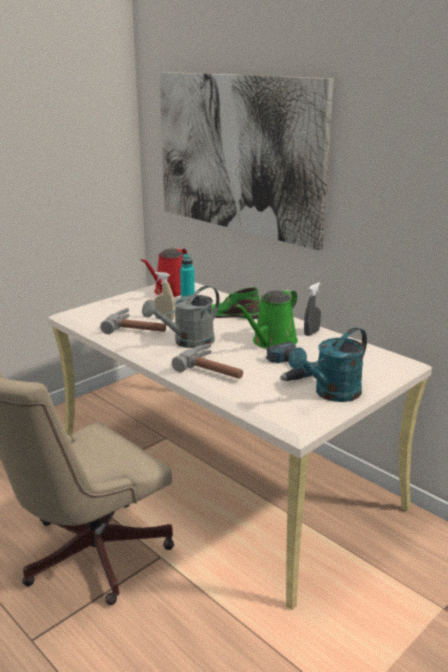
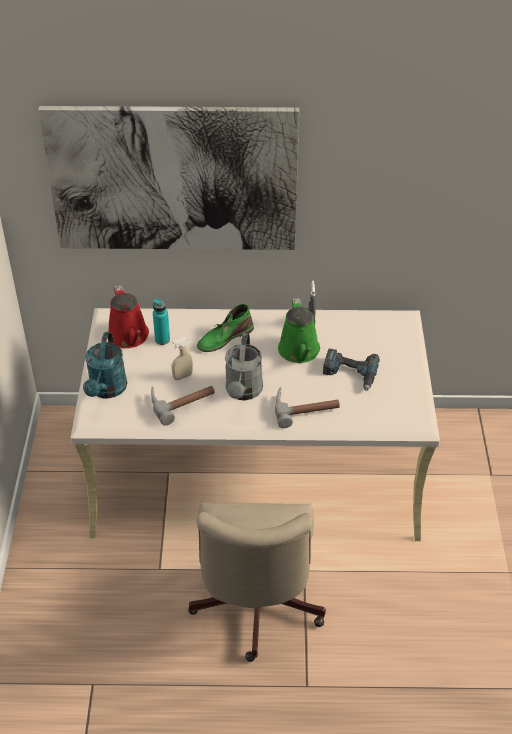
camera: 45 degrees left, 20 degrees up
turquoise watering can [288,327,367,402] -> turquoise watering can moved to [83,332,127,399]

